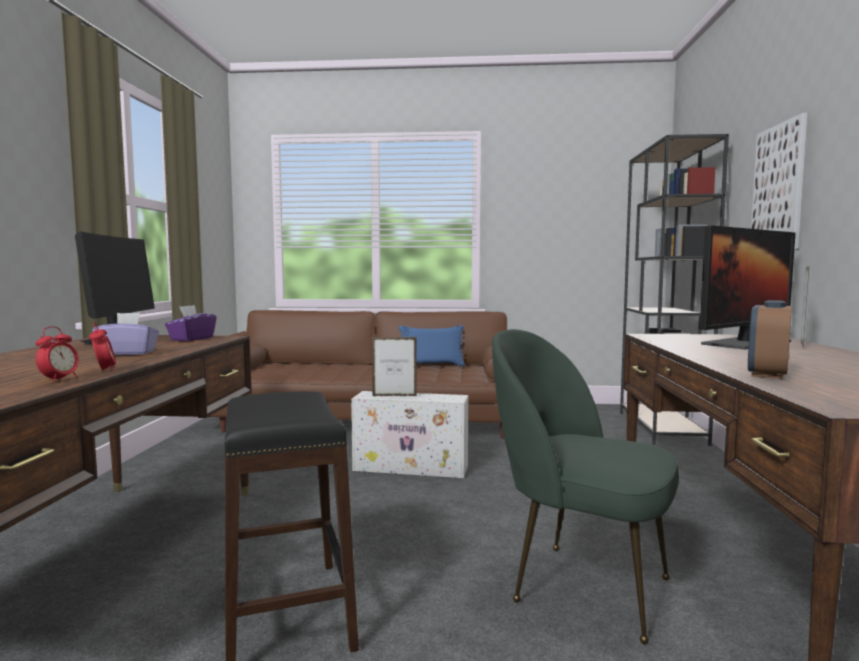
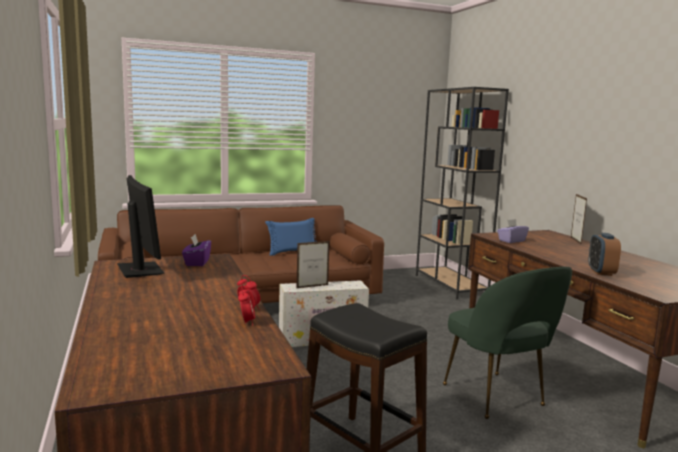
camera: 25 degrees left, 5 degrees up
purple tissue box [93,312,159,355] -> purple tissue box moved to [497,219,529,243]
green chair [492,329,679,644] -> green chair turned 120 degrees counterclockwise [443,267,572,419]
monitor [700,225,795,349] -> none
picture [751,113,808,250] -> none

